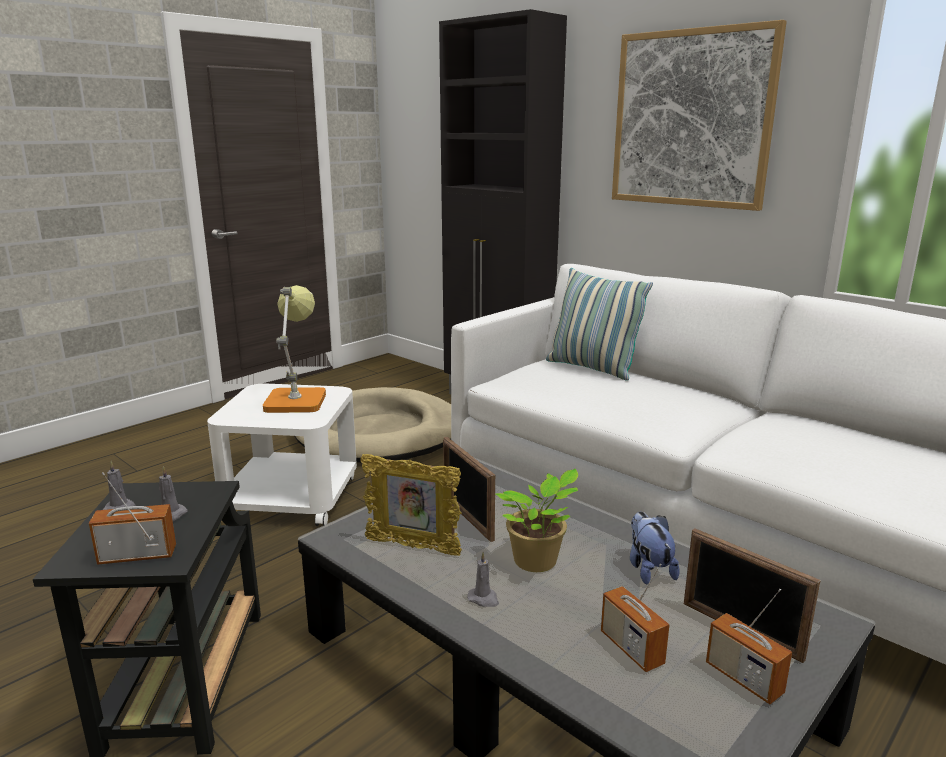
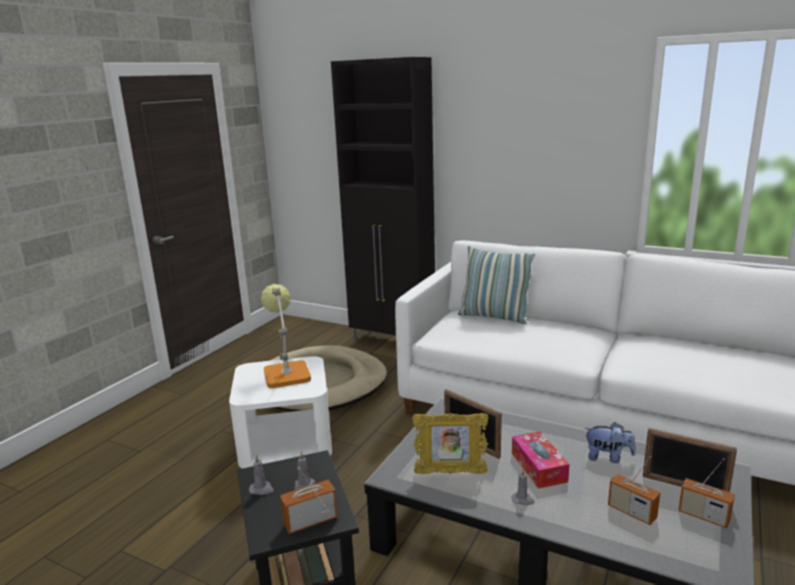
camera: 15 degrees left, 0 degrees up
potted plant [494,468,578,572] -> tissue box [512,431,569,489]
picture [612,20,787,211] -> none
plush toy [630,512,680,584] -> plush toy turned 135 degrees clockwise [584,422,636,463]

